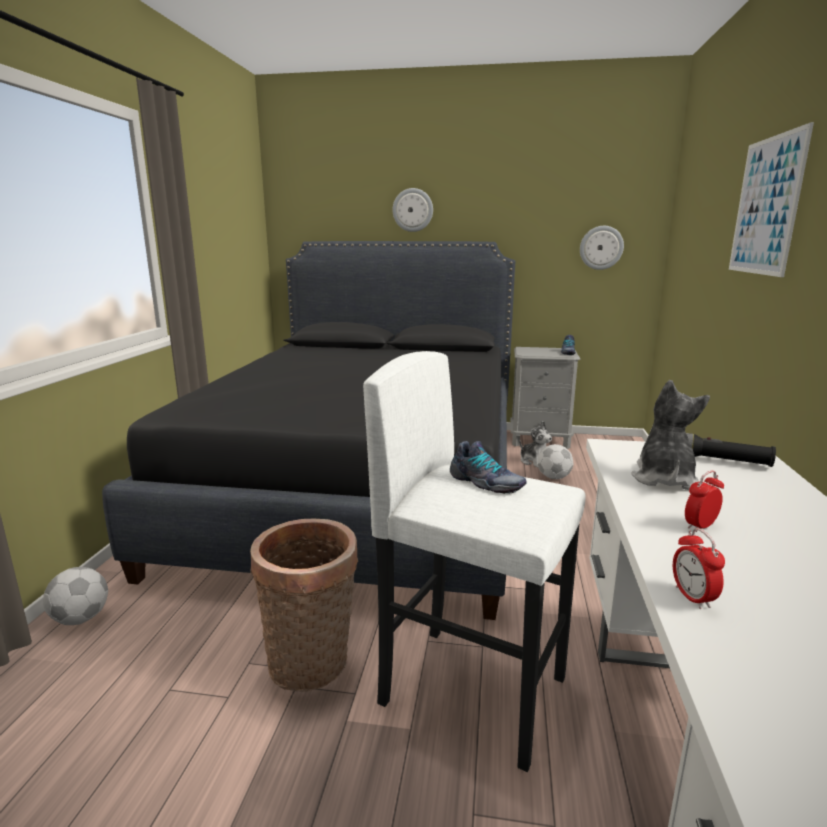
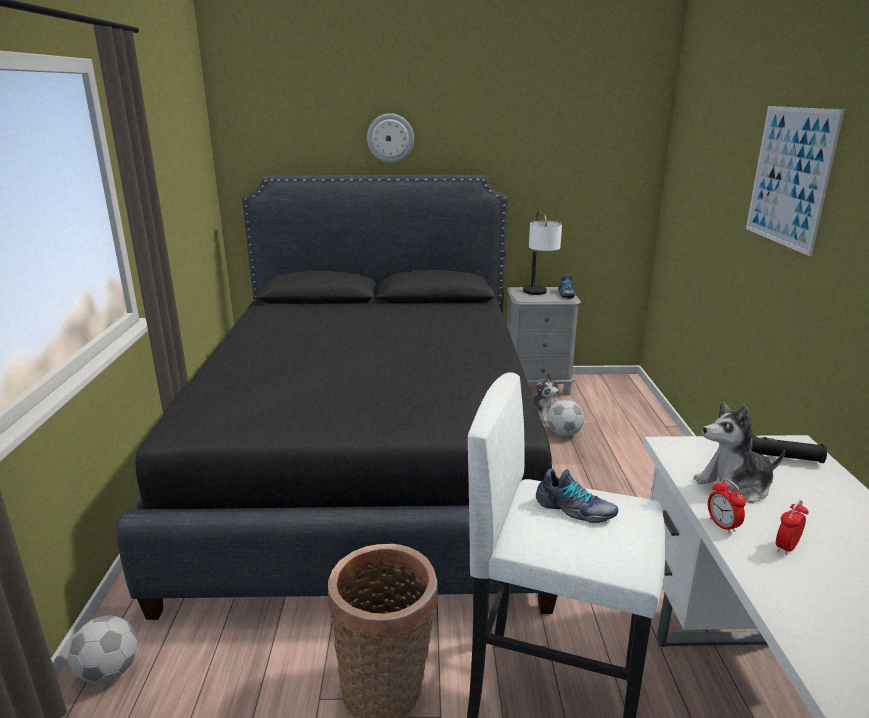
camera: 10 degrees left, 5 degrees up
wall clock [580,226,624,270] -> none
plush toy [631,380,710,490] -> plush toy turned 105 degrees counterclockwise [693,402,785,504]
alarm clock [673,528,725,609] -> alarm clock moved to [708,479,746,534]
none -> table lamp [523,211,562,295]

